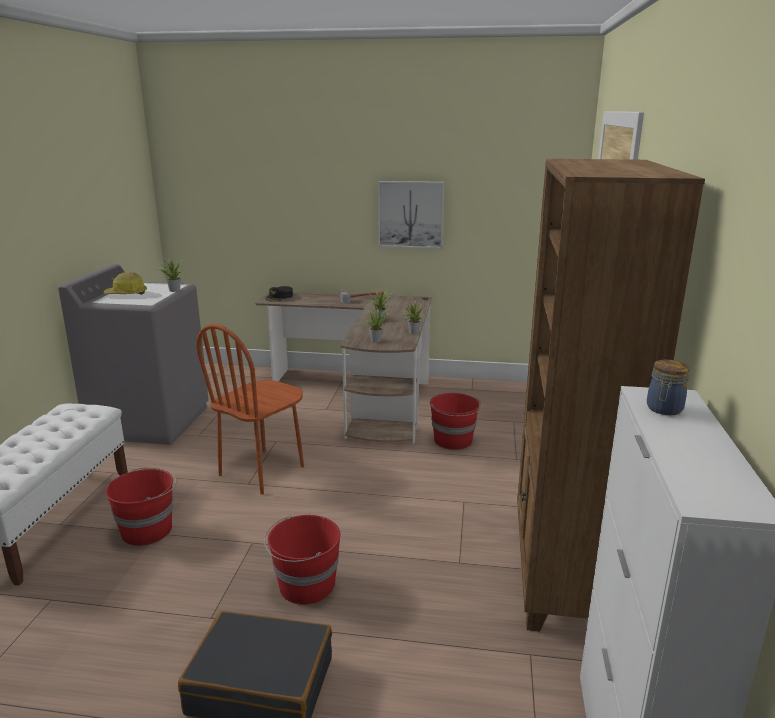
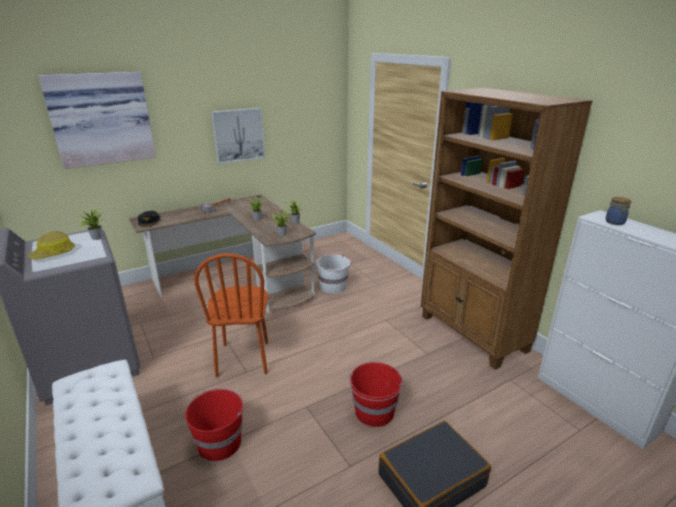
camera: 40 degrees left, 5 degrees up
red bucket [430,393,482,450] -> white bucket [316,255,352,294]
none -> picture [38,71,156,169]

